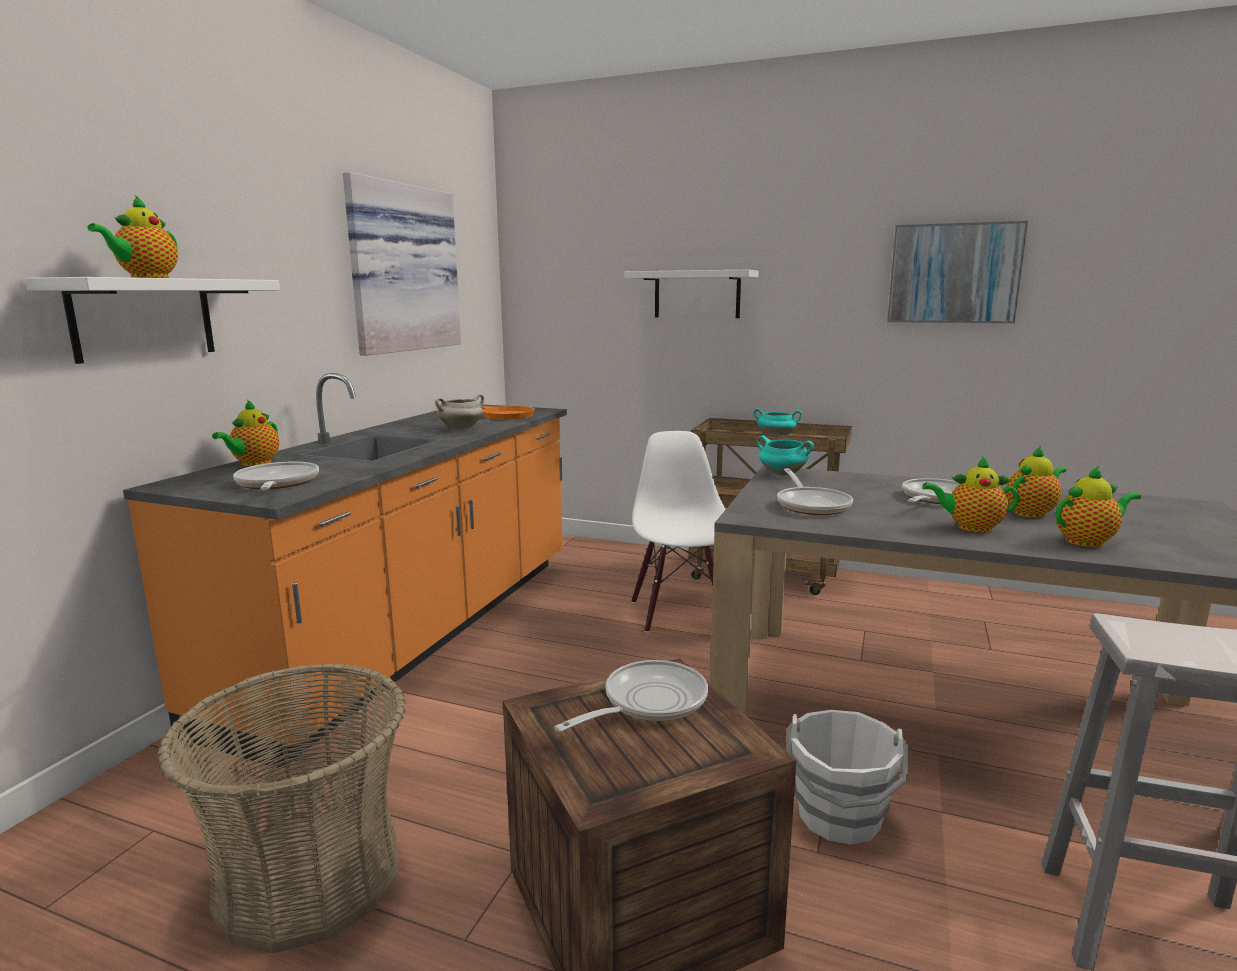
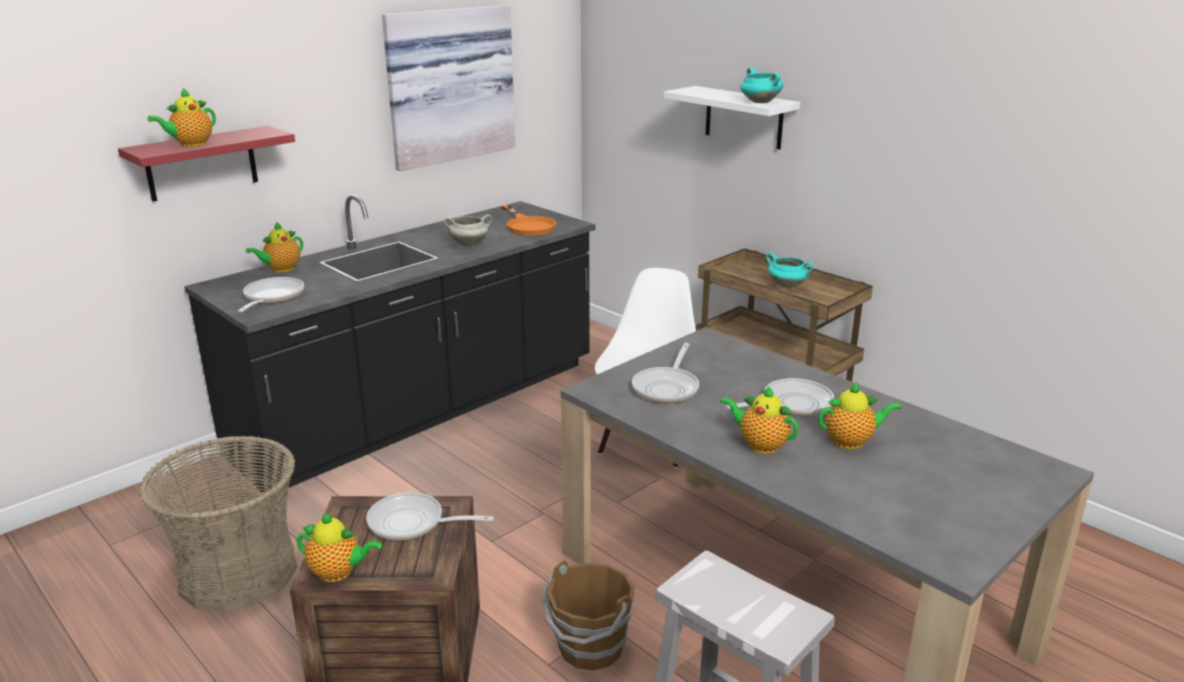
camera: 25 degrees right, 10 degrees up
white shelf [25,277,280,364] -> red shelf [118,126,295,202]
orange counter [123,373,567,768] -> black counter [184,195,596,492]
frying pan [555,660,708,732] -> frying pan turned 150 degrees counterclockwise [366,492,494,541]
turquoise cooking pot [757,435,814,476] -> turquoise cooking pot moved to [740,67,783,103]
white bucket [786,710,909,845] -> brown bucket [542,560,635,671]
picture [887,221,1028,323] -> none
teapot [1056,466,1141,547] -> teapot moved to [297,512,382,582]

